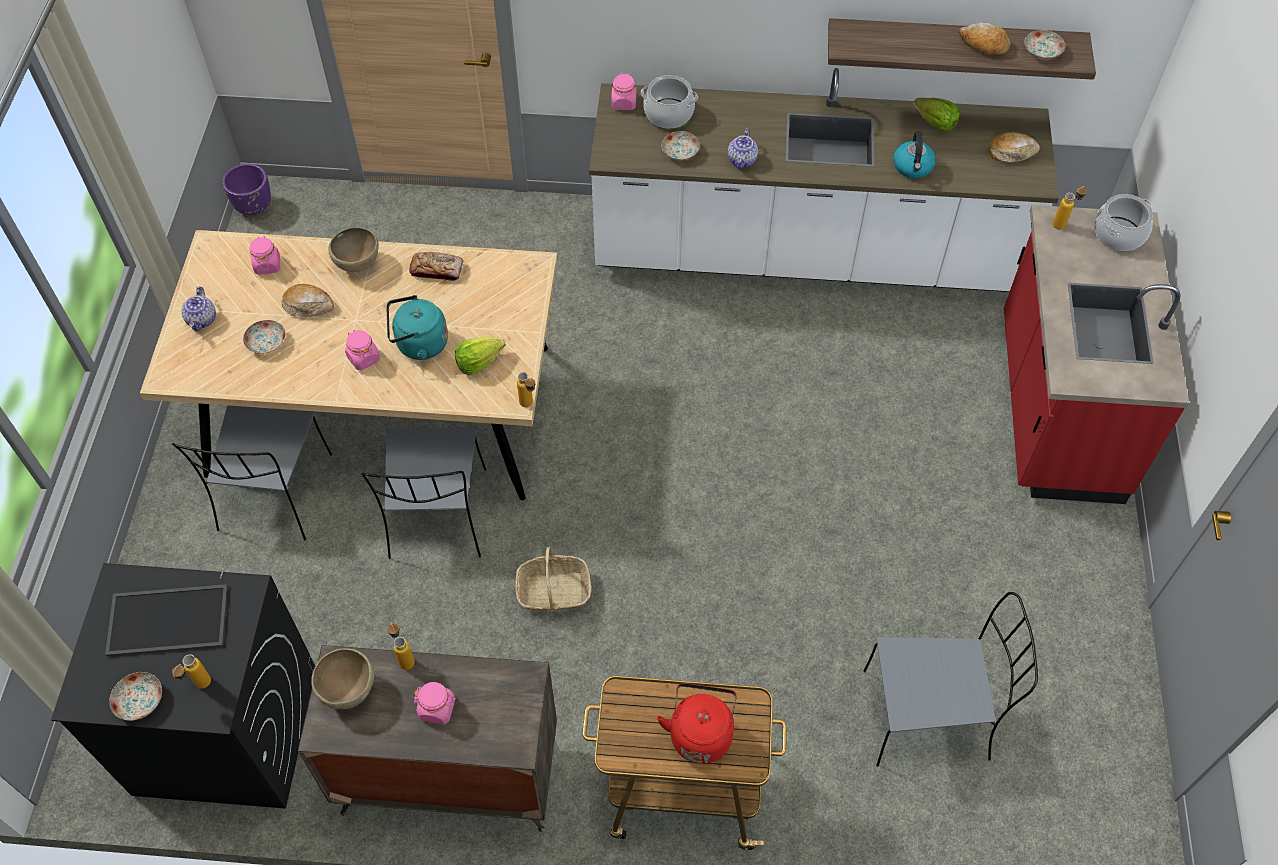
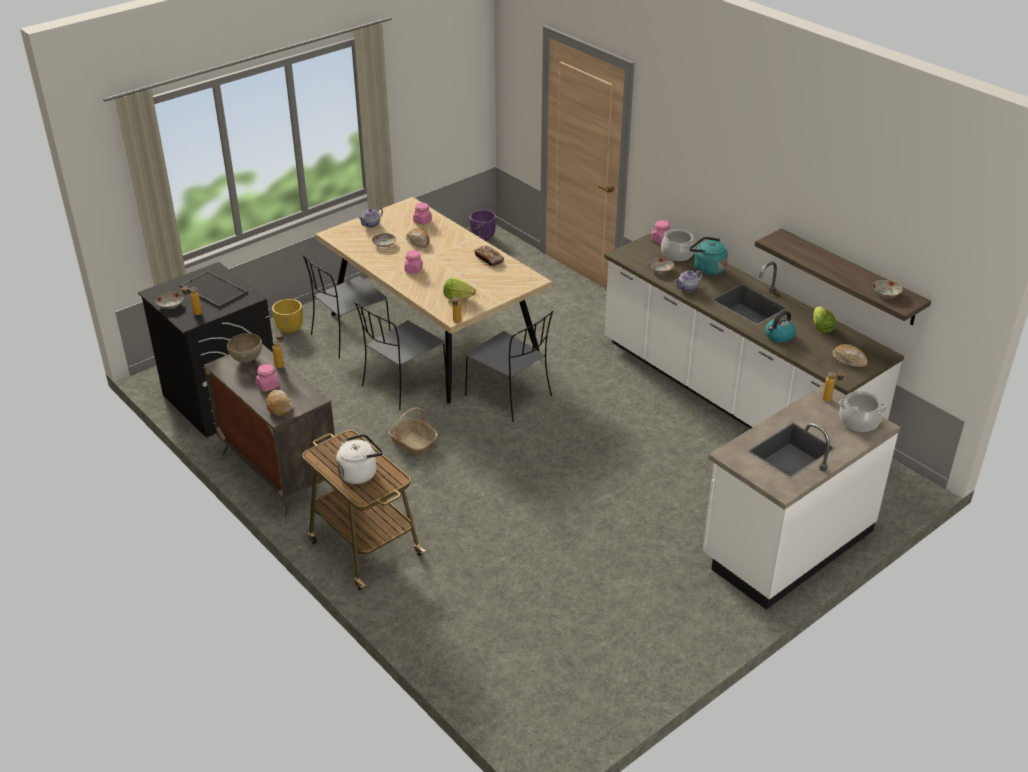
camera: 45 degrees right, 20 degrees down
brown bowl [328,227,379,272] -> none
turquoise kettle [386,295,448,360] -> turquoise kettle moved to [689,237,728,276]
red kettle [657,683,737,764] -> white kettle [336,434,383,484]
grey chair [864,592,1038,767] -> grey chair moved to [465,311,553,422]
bread [959,22,1010,55] -> bread moved to [266,390,292,416]
red counter [1004,205,1189,504] -> white counter [703,384,900,609]
none -> yellow planter [272,299,303,334]

